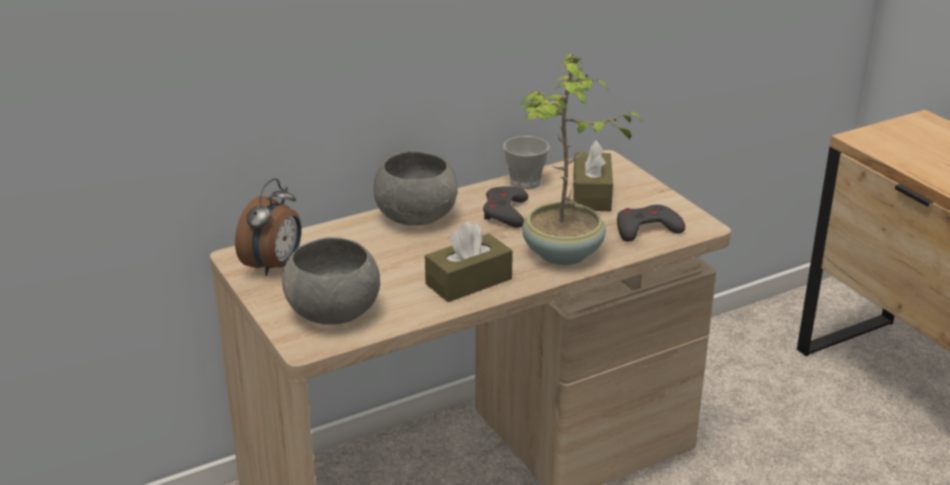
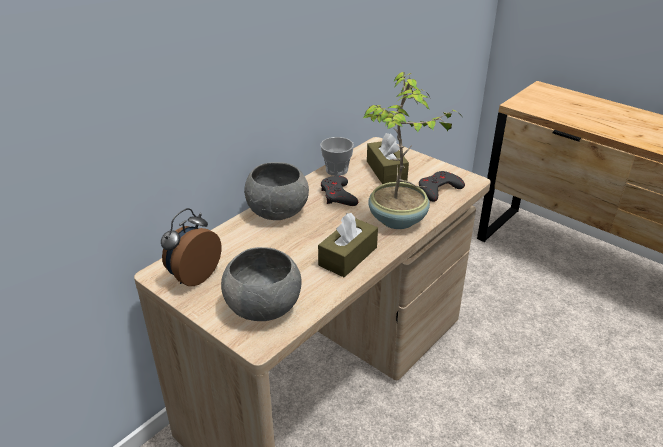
camera: 20 degrees left, 5 degrees up
alarm clock [235,178,301,276] -> alarm clock turned 150 degrees counterclockwise [161,208,221,286]

